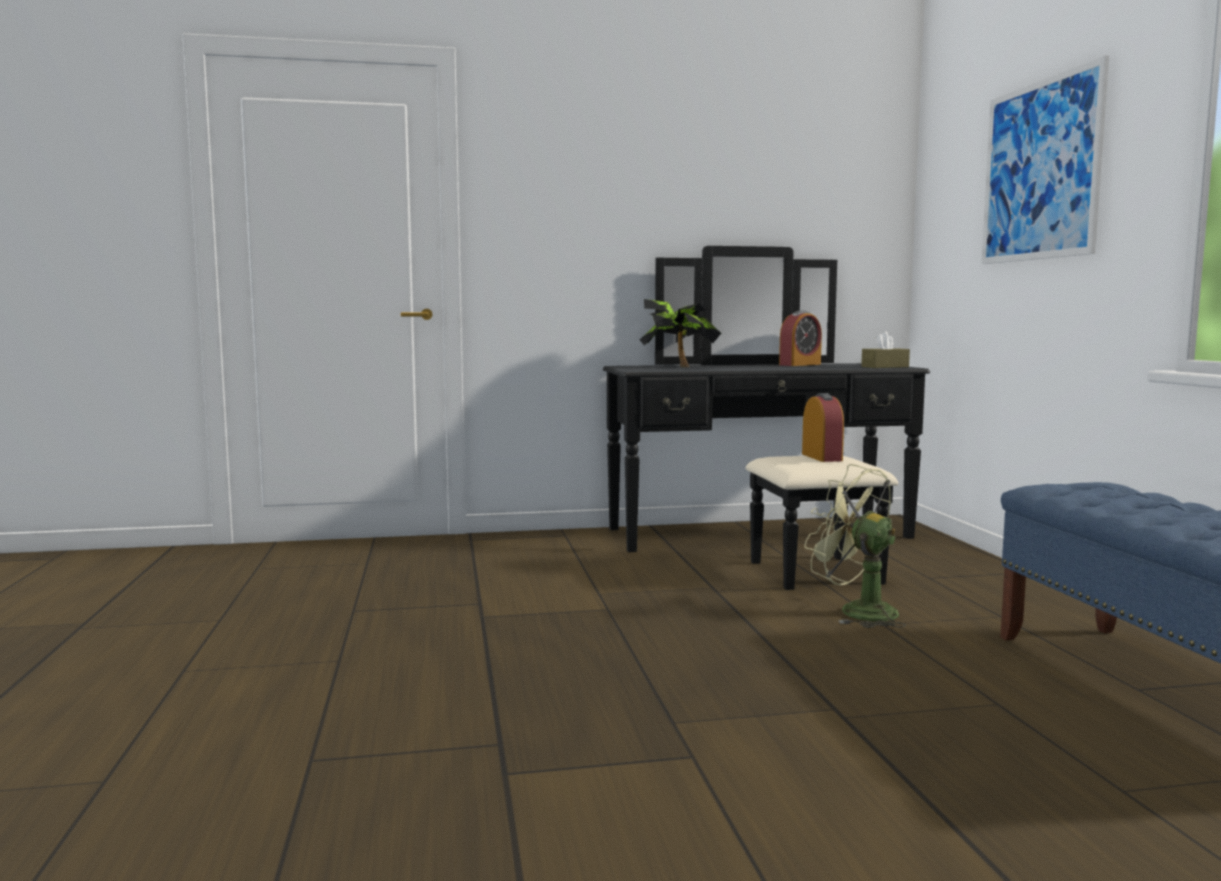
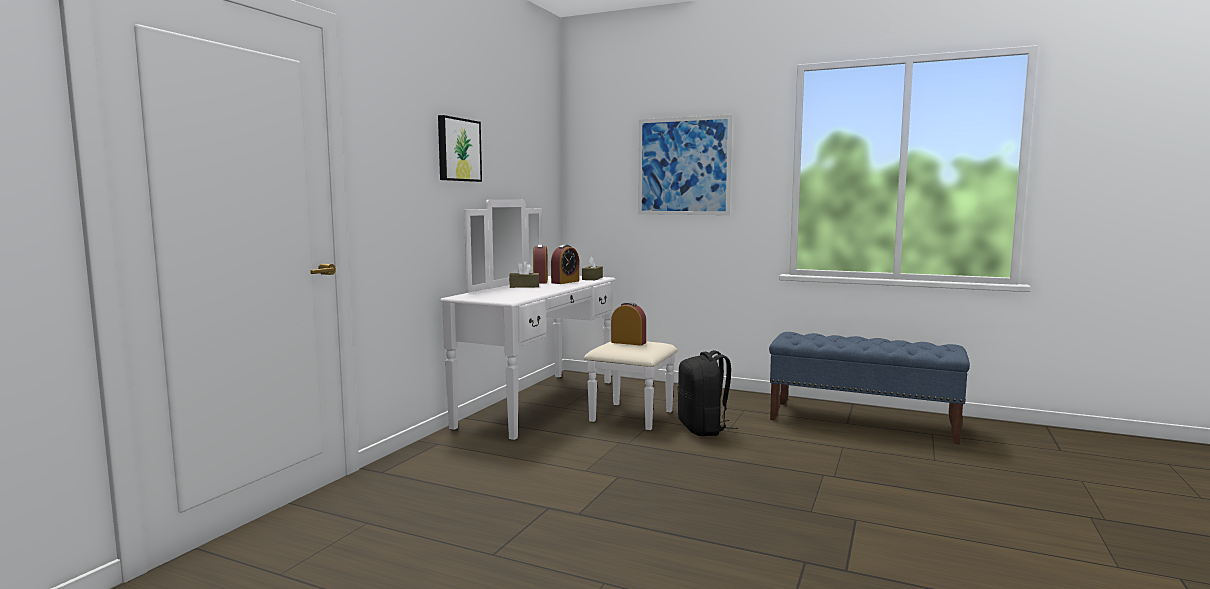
camera: 55 degrees left, 0 degrees up
black dresser [603,246,930,590] -> white dresser [440,200,678,440]
potted plant [640,299,721,367] -> none
green fan [805,464,906,628] -> black backpack [677,350,738,436]
none -> picture [438,115,482,182]
none -> brown tissue box [509,262,539,288]
none -> alarm clock [551,245,579,284]

